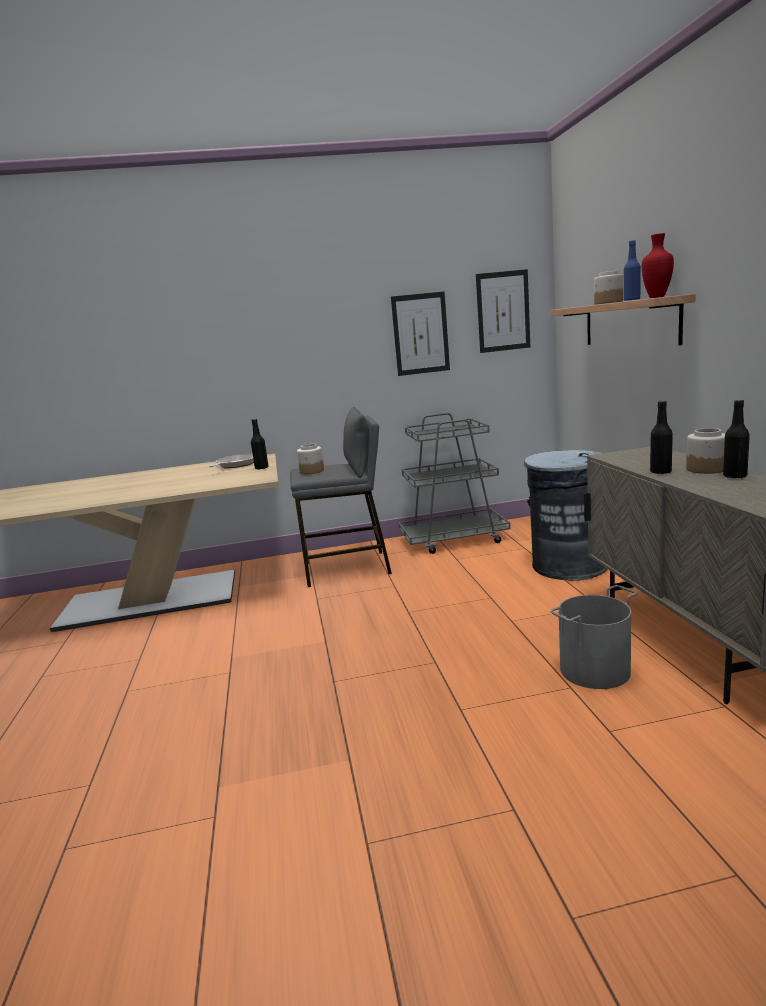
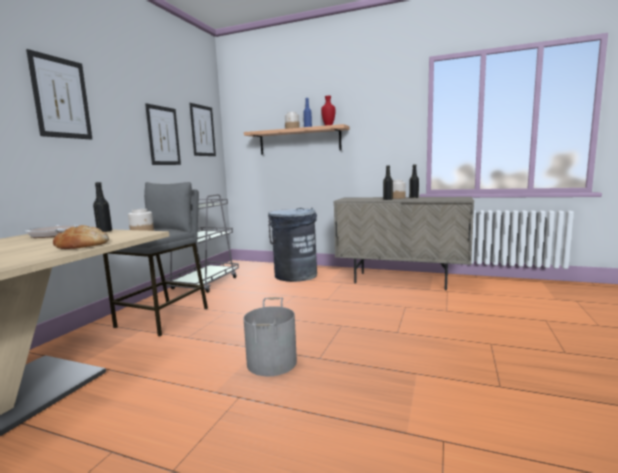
camera: 60 degrees left, 5 degrees down
grey bucket [550,585,638,689] -> grey bucket moved to [244,297,297,376]
none -> picture [26,49,92,140]
none -> bread [53,225,109,249]

